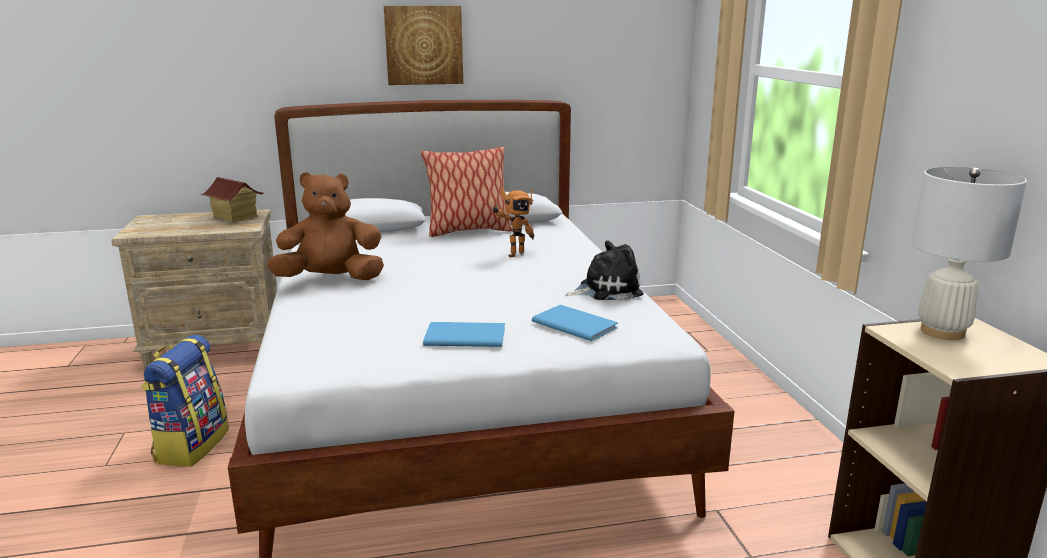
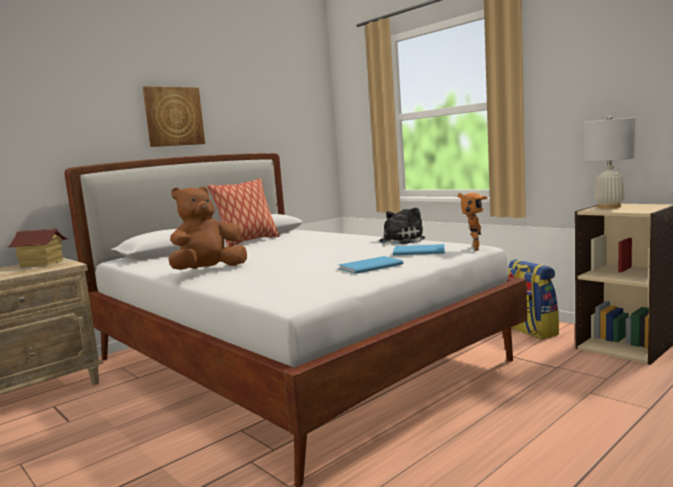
camera: 30 degrees left, 10 degrees down
backpack [141,335,229,467] -> backpack moved to [508,259,559,339]
toy robot [492,189,534,257] -> toy robot moved to [457,193,488,251]

